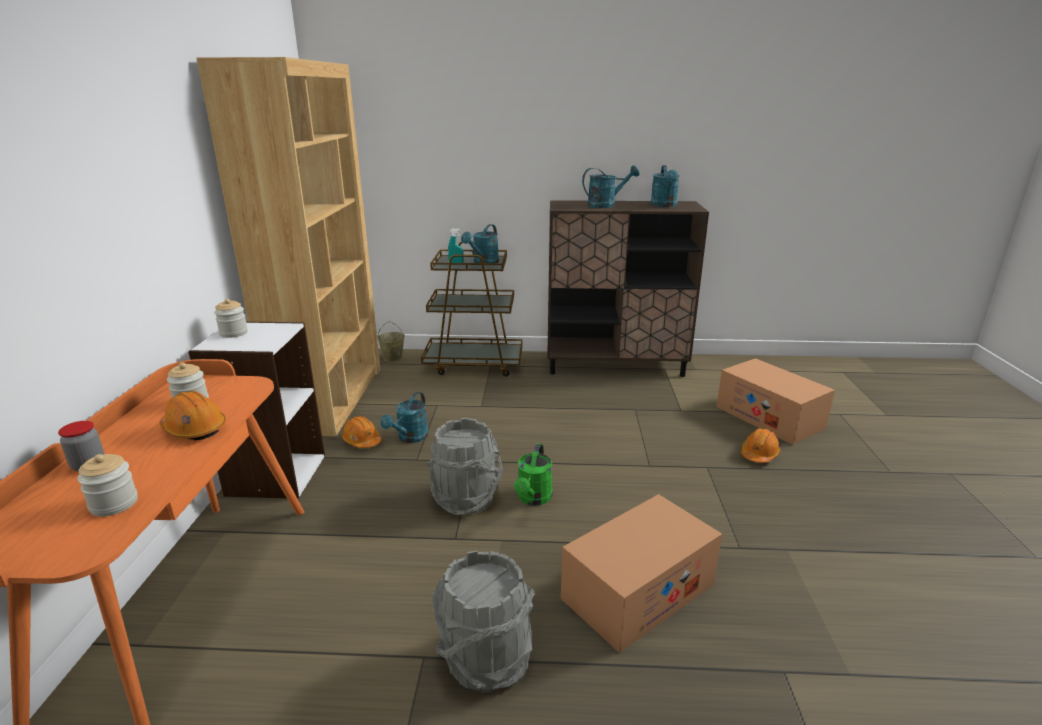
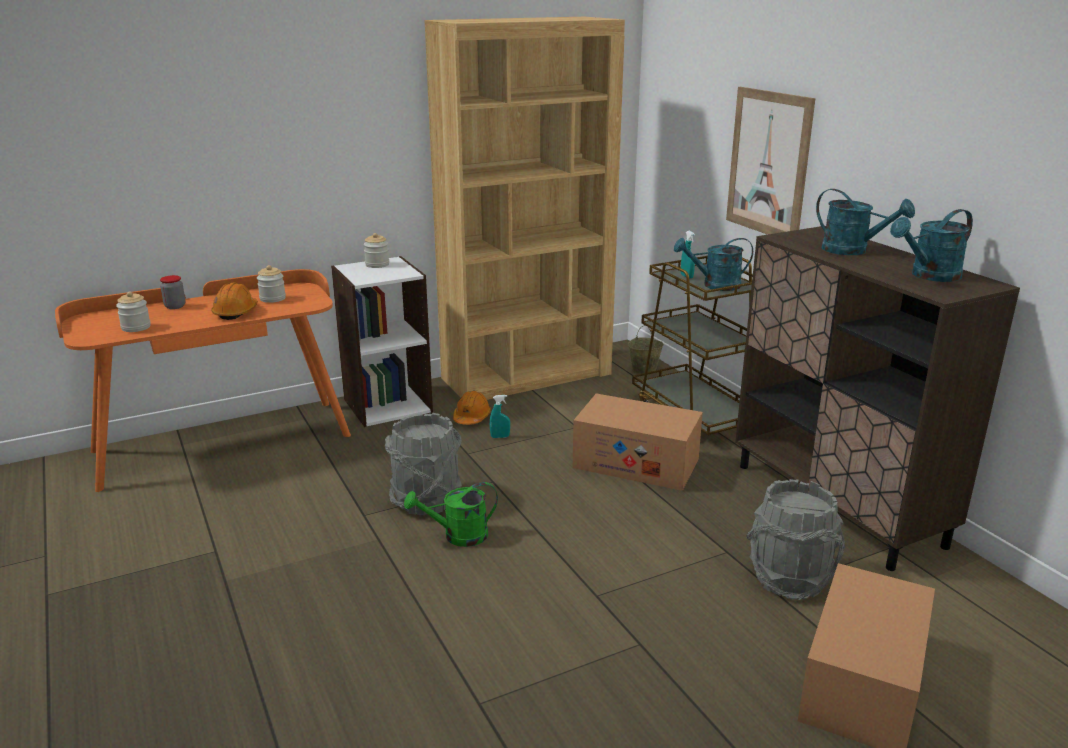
camera: 60 degrees right, 0 degrees up
turquoise watering can [380,392,429,443] -> turquoise spray bottle [490,395,510,438]
grey bucket [432,550,535,693] -> grey bucket moved to [746,479,846,600]
cardboard box [561,494,722,653] -> cardboard box moved to [573,393,703,491]
orange hard hat [741,428,780,463] -> none
none -> picture [726,87,816,235]

